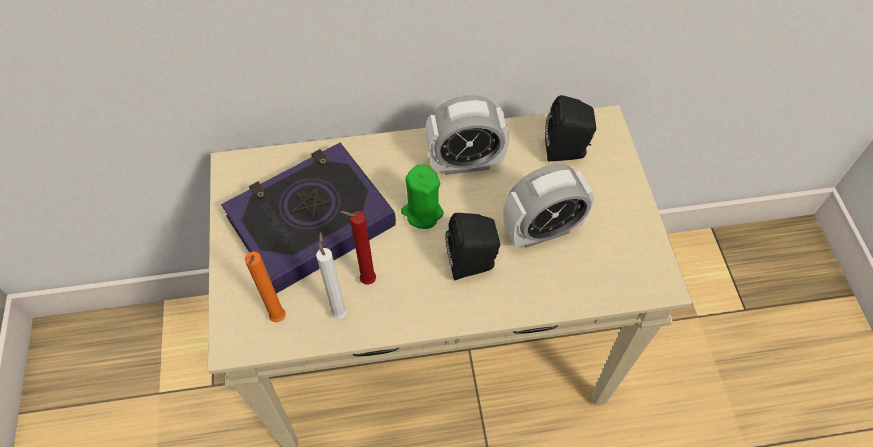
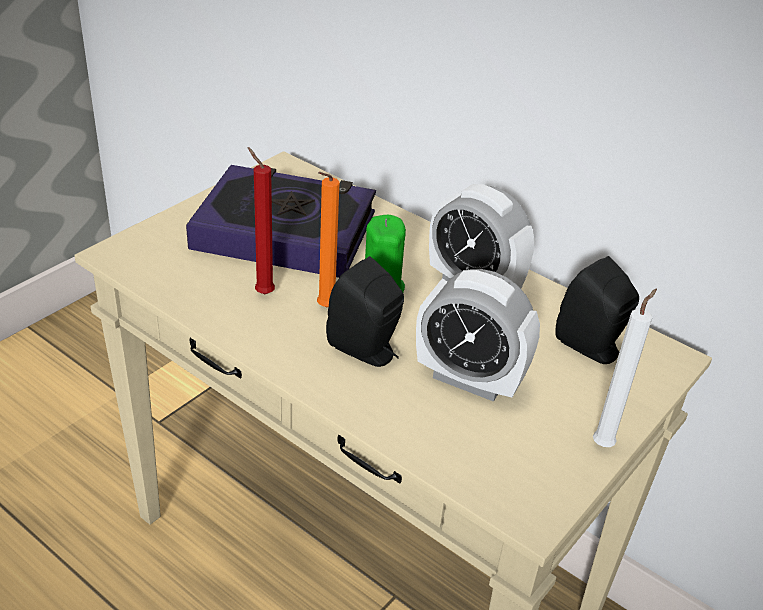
camera: 45 degrees right, 20 degrees down
orange candle [245,251,286,323] -> orange candle moved to [317,172,340,307]
white candle [316,232,347,319] -> white candle moved to [593,288,657,447]

